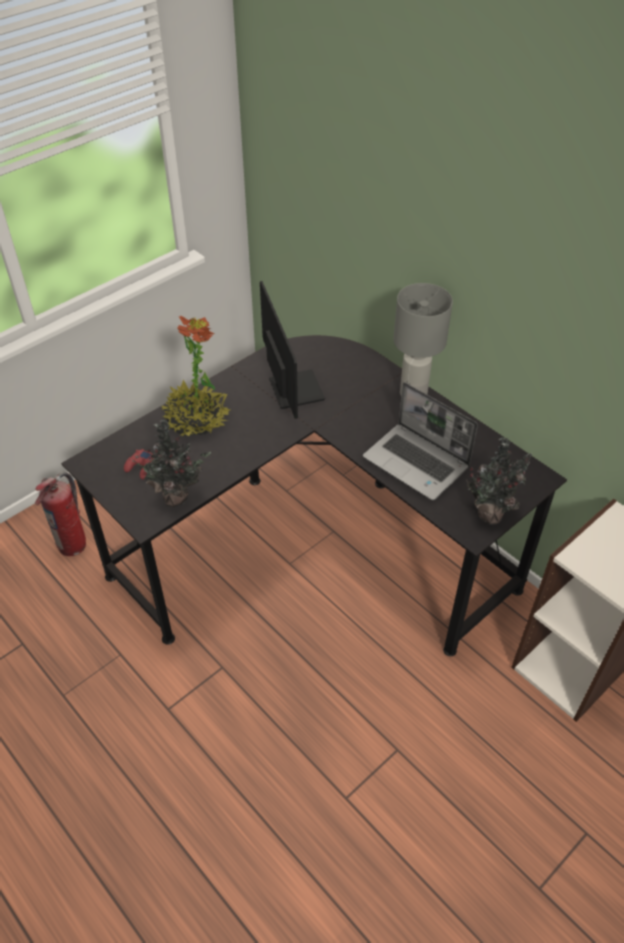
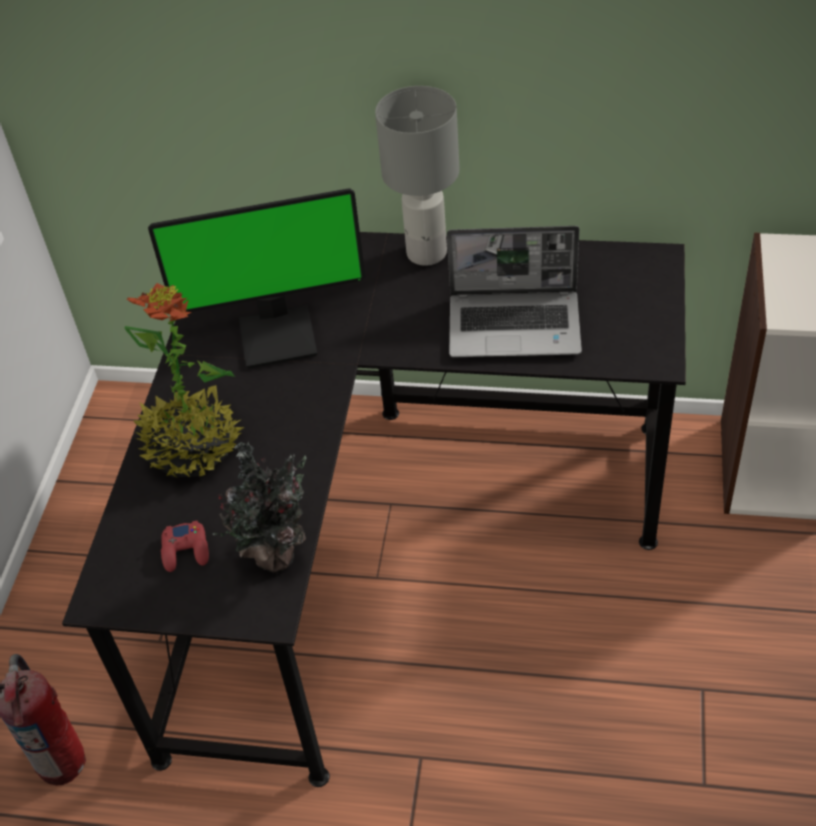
camera: 35 degrees left, 0 degrees up
monitor [260,281,325,419] -> monitor turned 135 degrees clockwise [148,188,365,369]
potted plant [466,437,532,525] -> none

